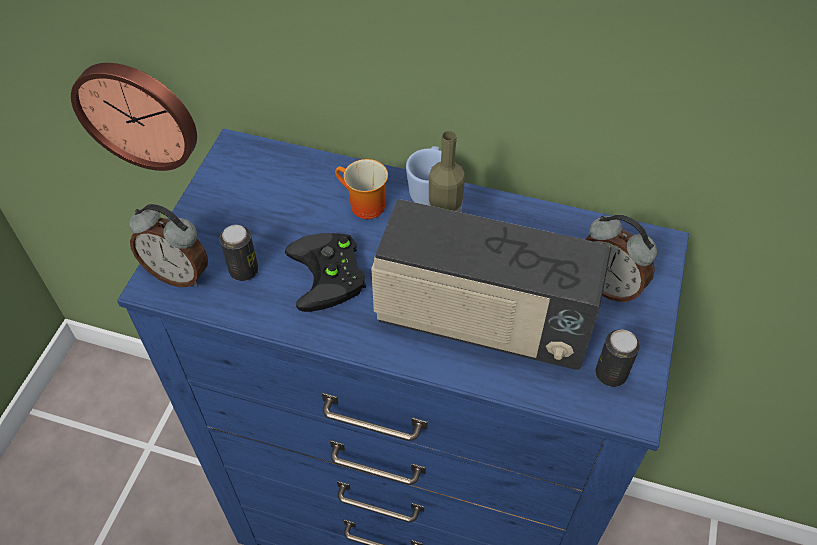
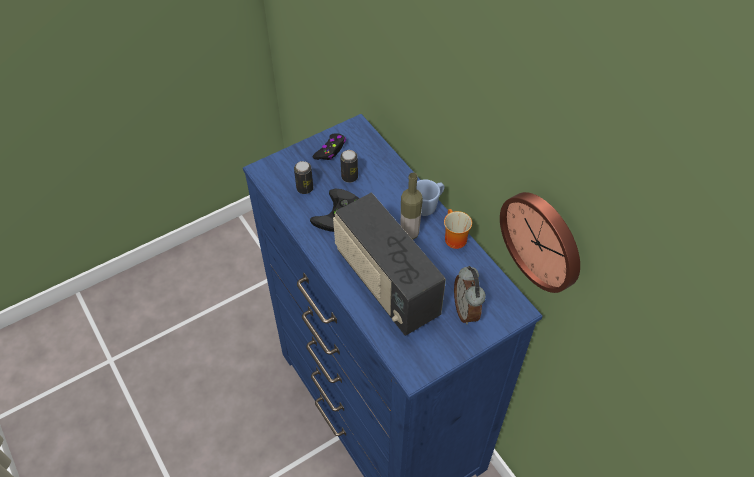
camera: 40 degrees right, 0 degrees up
wall clock [71,63,197,171] -> wall clock moved to [500,192,580,293]
alarm clock [129,204,208,287] -> none
mug [335,159,388,219] -> mug moved to [444,209,472,249]
can [595,329,640,387] -> can moved to [340,150,358,183]
none -> black game controller [313,133,346,160]

